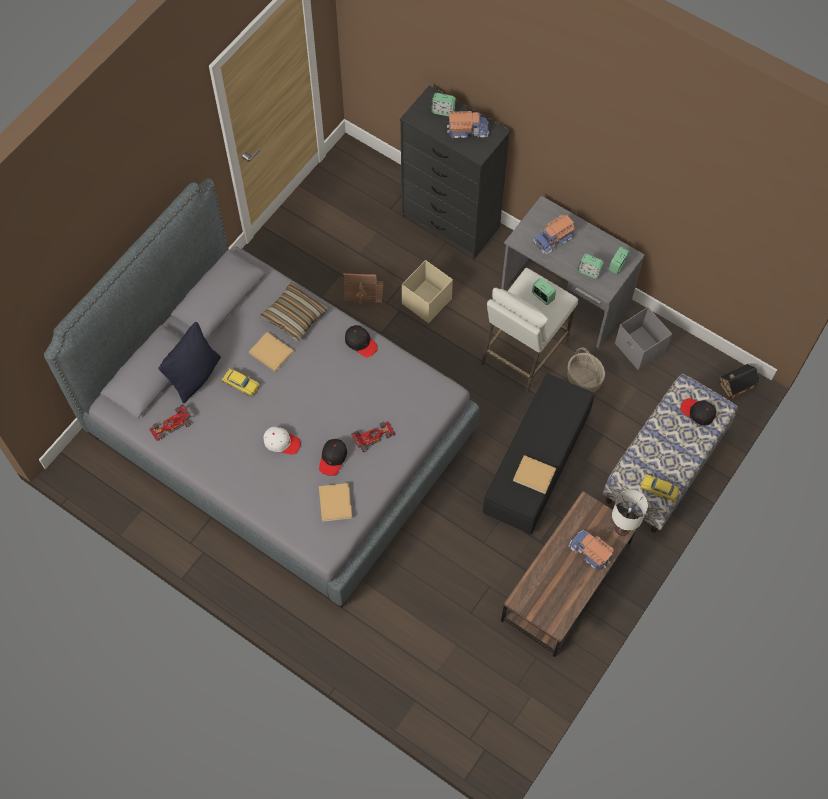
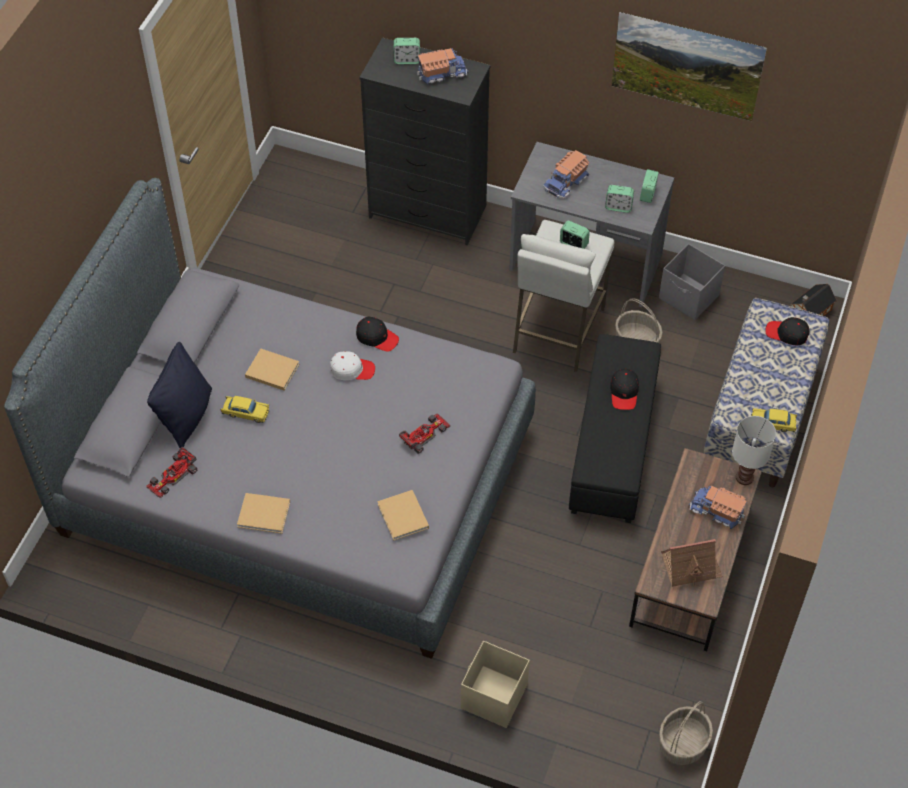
camera: 15 degrees left, 10 degrees down
pillow [260,282,328,341] -> none
white cap [263,427,301,455] -> white cap moved to [330,351,375,380]
black cap [319,439,347,476] -> black cap moved to [610,369,639,410]
toy house [343,273,383,305] -> toy house moved to [661,539,723,587]
beige storage box [402,260,453,323] -> beige storage box moved to [461,641,530,728]
beige book [513,455,556,494] -> beige book moved to [237,493,290,534]
none -> picture [612,12,767,121]
none -> basket [659,701,713,765]

